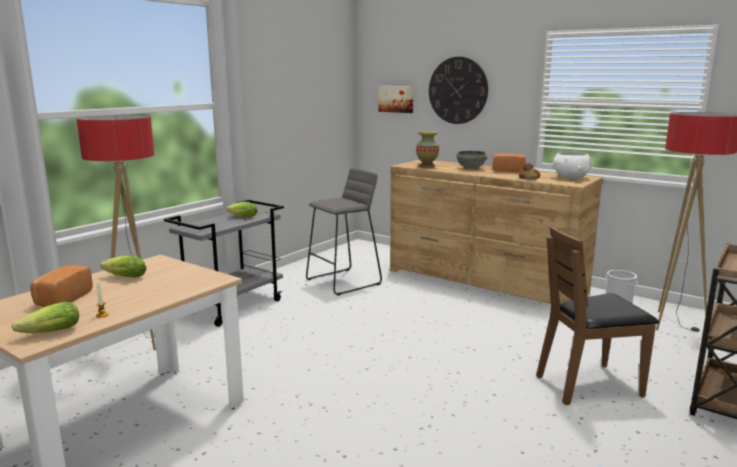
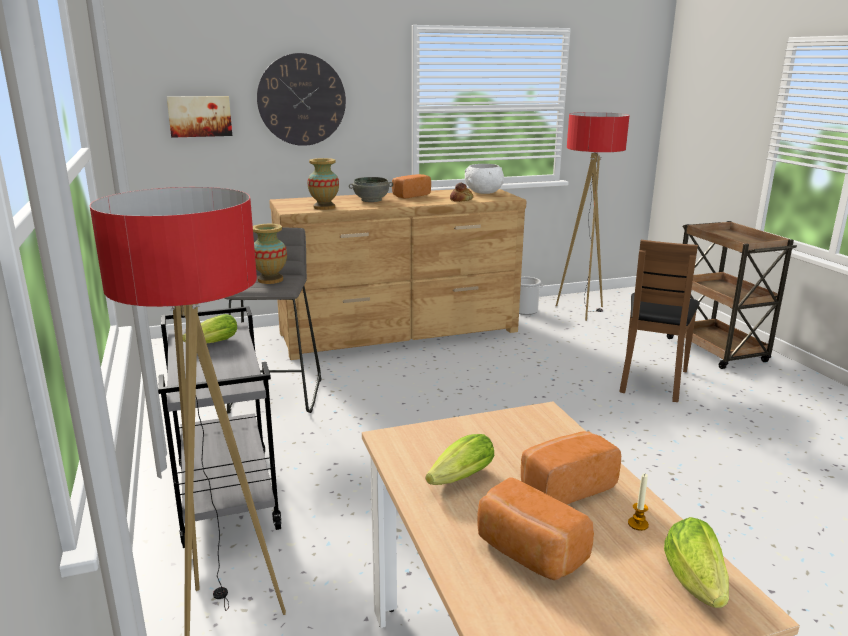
camera: 55 degrees left, 5 degrees up
none -> vase [253,224,287,284]
none -> bread [521,431,621,504]

